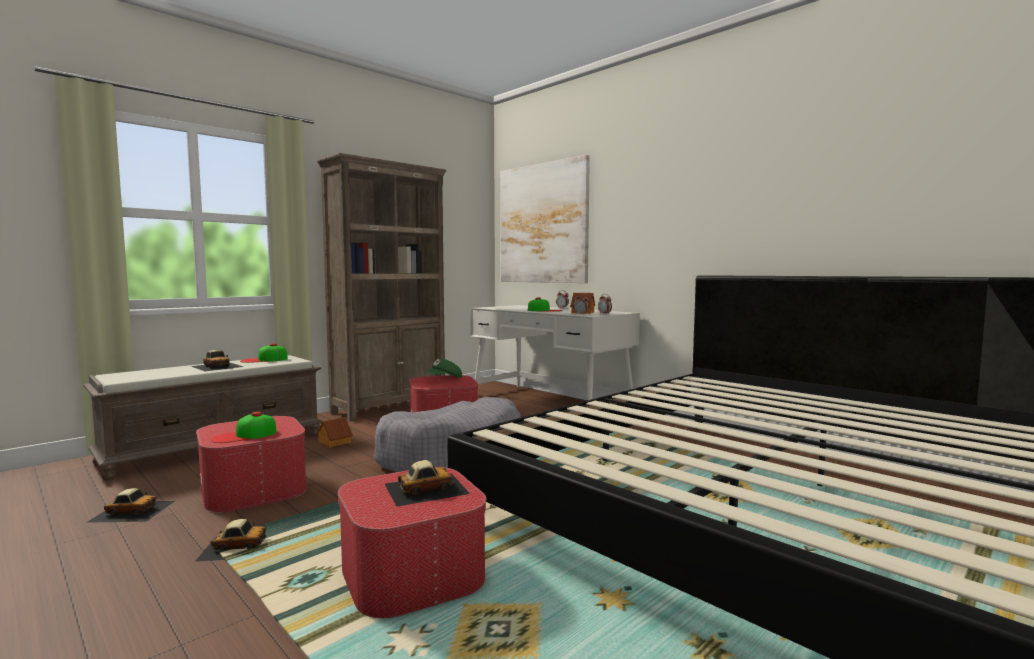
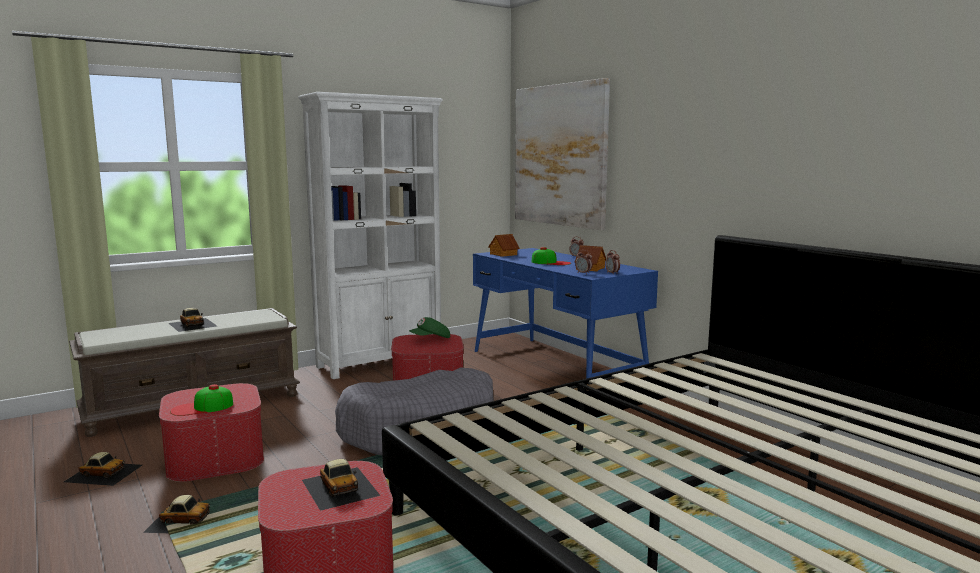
camera: 10 degrees right, 5 degrees up
cap [240,343,288,363] -> none
brown bookcase [317,153,447,421] -> white bookcase [298,92,443,379]
toy house [317,417,353,448] -> toy house moved to [488,234,520,257]
toy car [385,460,470,507] -> toy car turned 75 degrees clockwise [302,459,381,511]
white desk [471,305,640,400] -> blue desk [473,248,658,379]

